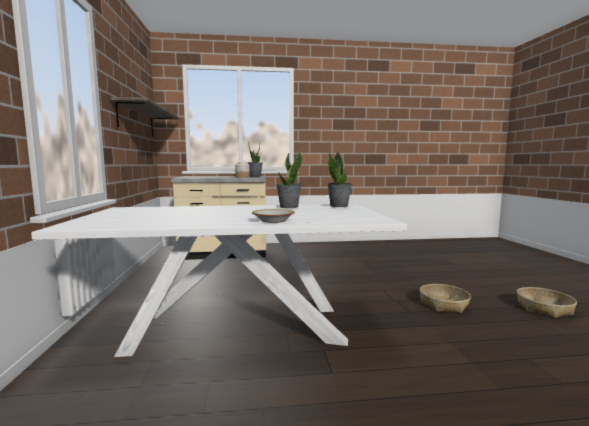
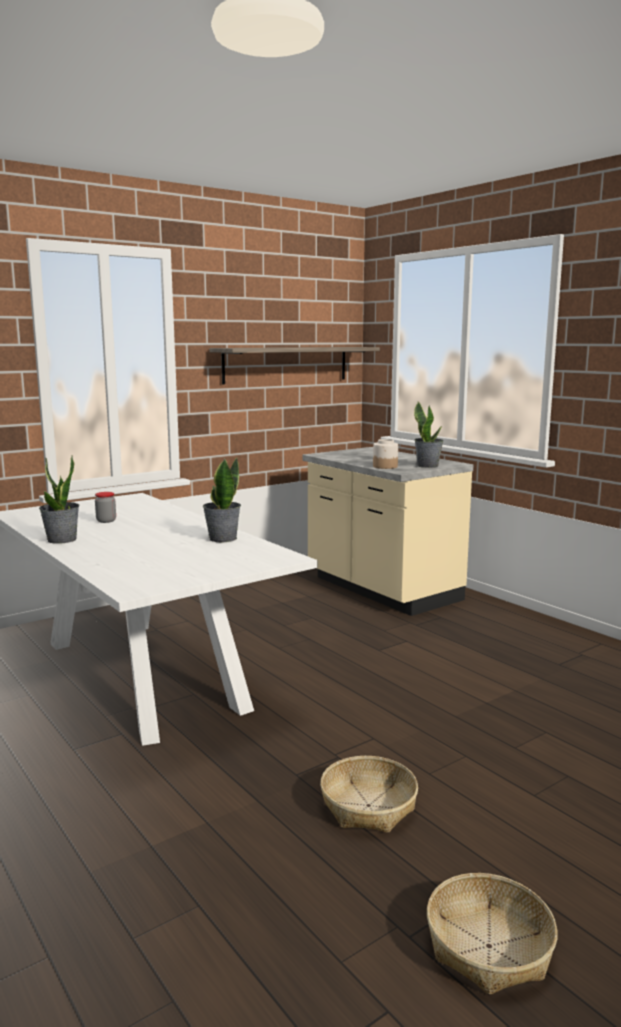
camera: 60 degrees right, 5 degrees up
bowl [252,209,295,223] -> none
potted plant [327,151,352,207] -> potted plant moved to [39,456,79,544]
none -> jar [95,492,116,523]

